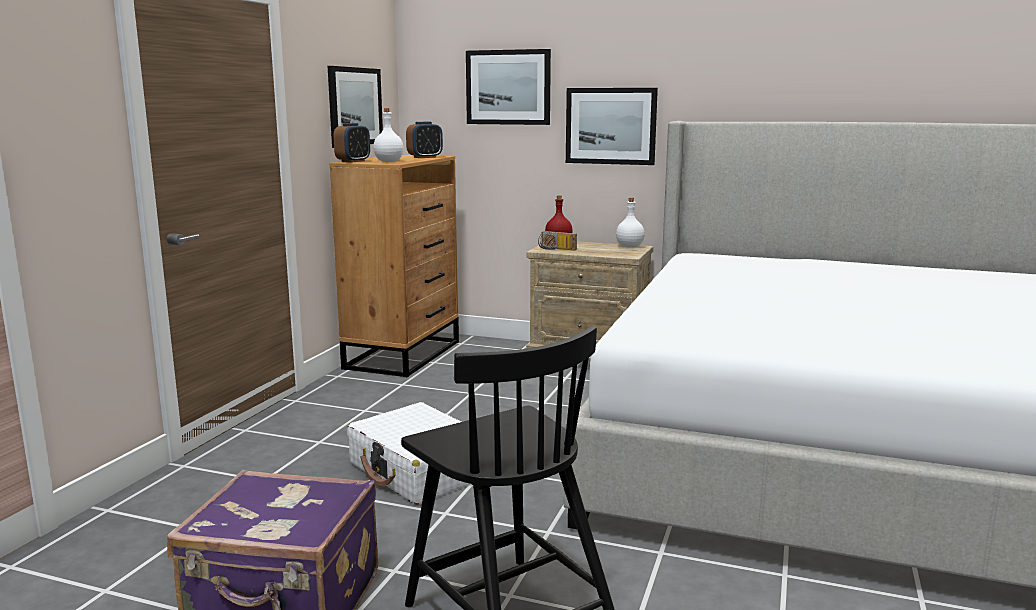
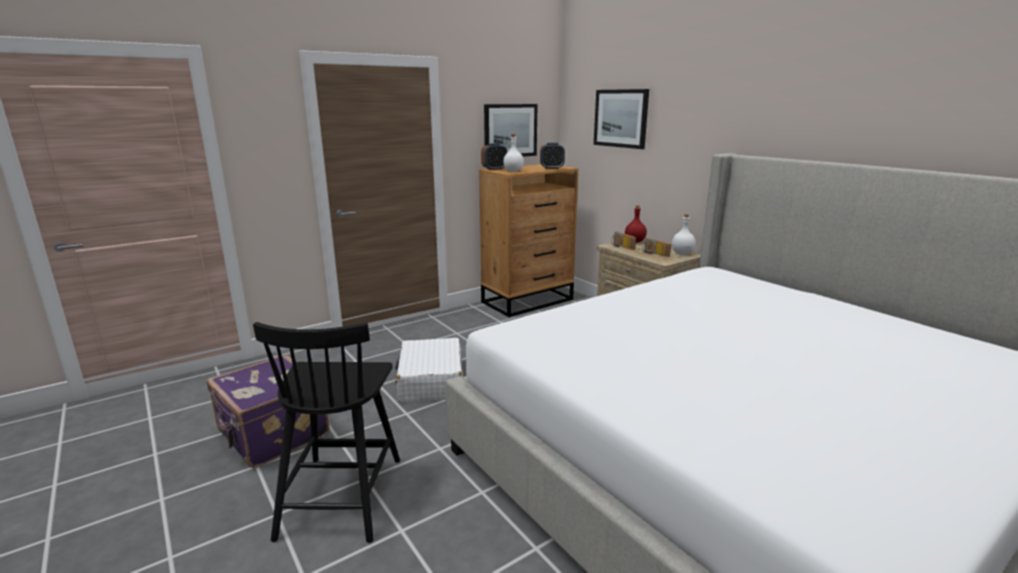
camera: 35 degrees right, 5 degrees up
picture [566,88,658,165] -> none
none -> radio [642,238,671,257]

